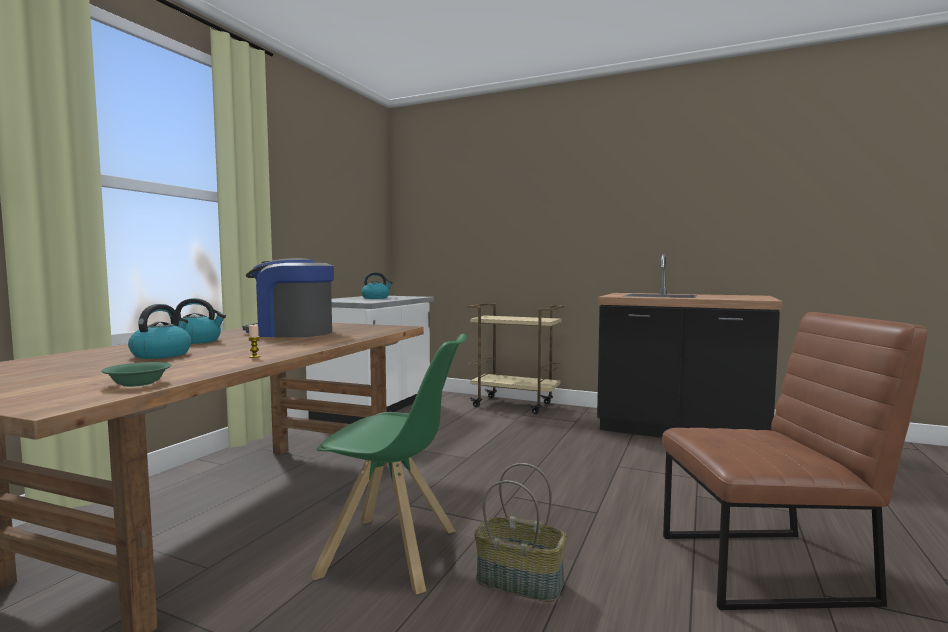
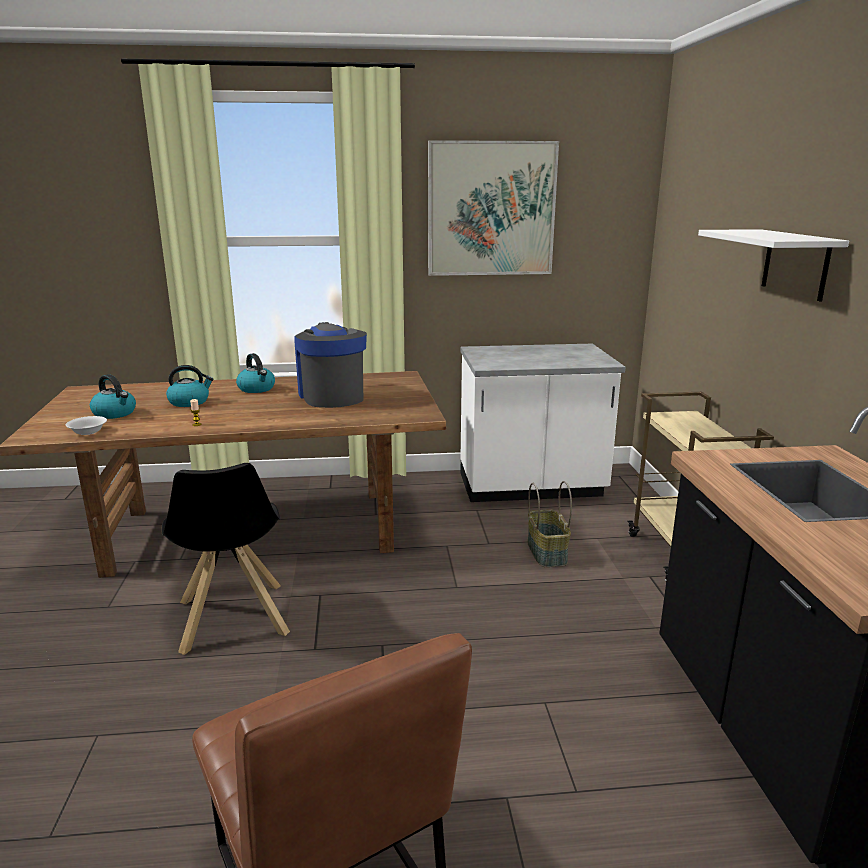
camera: 60 degrees right, 15 degrees up
green bowl [101,362,171,387] -> white bowl [66,416,107,435]
green chair [311,334,467,595] -> black chair [162,463,290,655]
kettle [361,272,393,299] -> kettle moved to [90,374,136,419]
basket [474,463,567,602] -> basket moved to [528,481,572,567]
none -> picture [428,140,559,276]
none -> white shelf [698,229,849,302]

